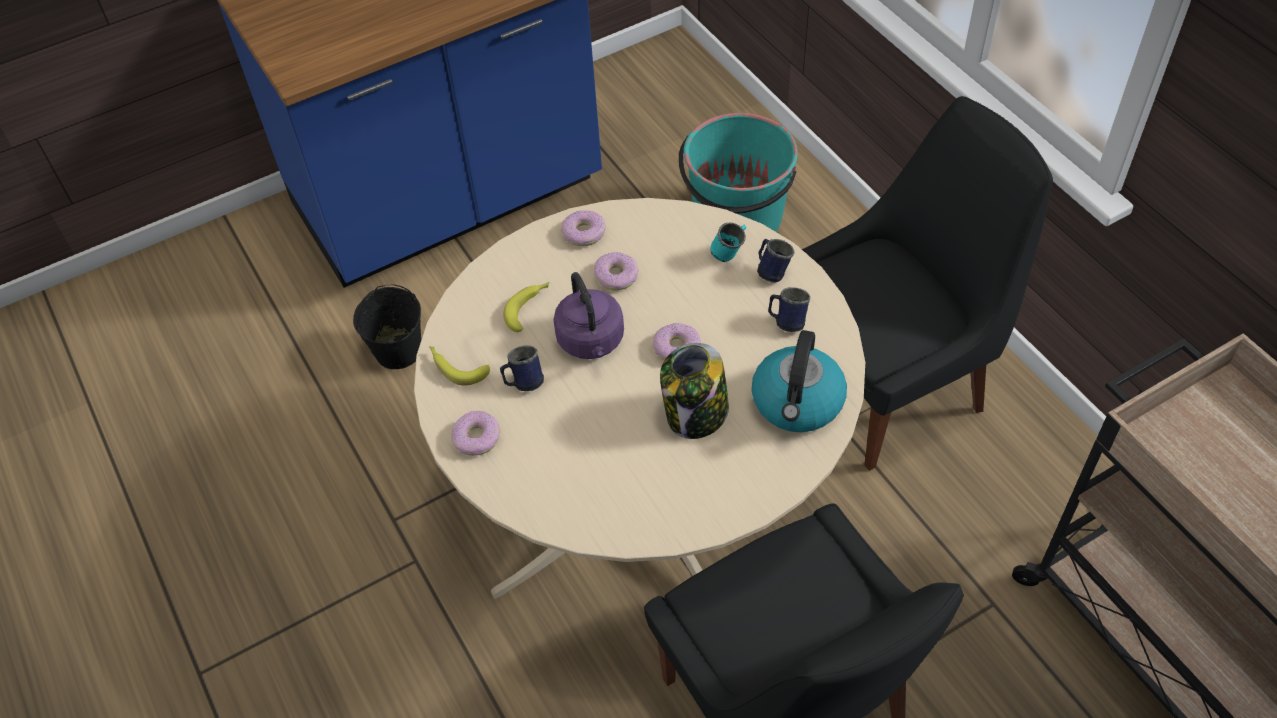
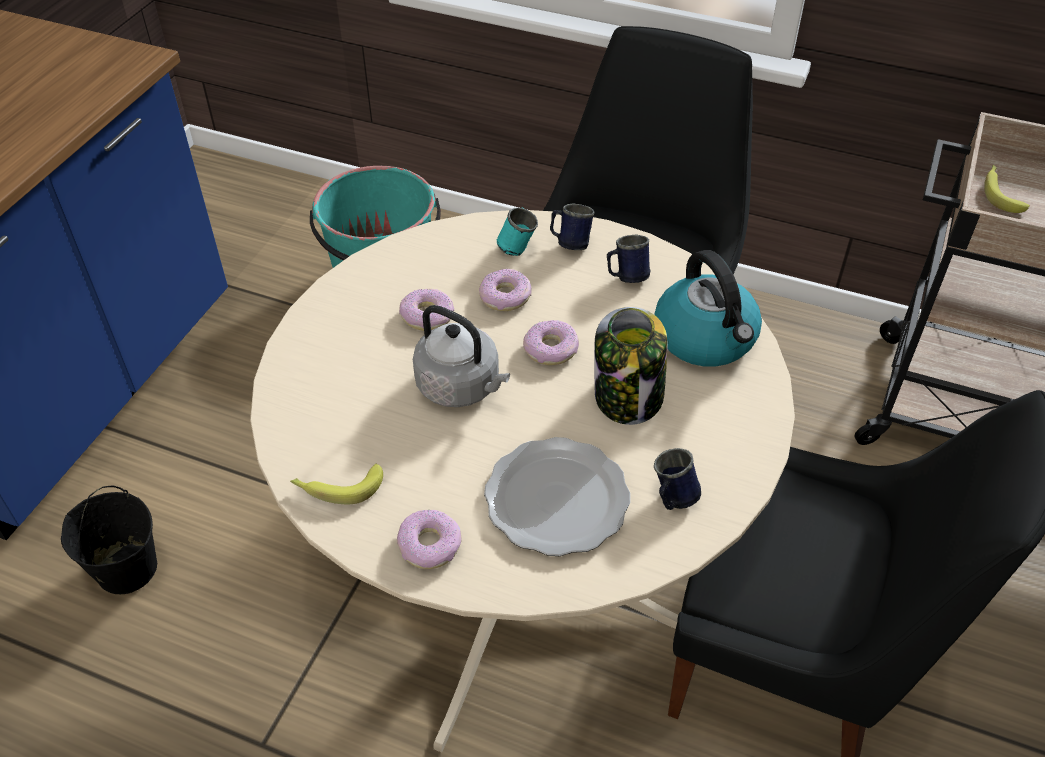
camera: 40 degrees left, 5 degrees down
blue mug [500,345,544,391] -> blue mug moved to [654,448,701,510]
banana [503,282,549,332] -> banana moved to [984,165,1030,213]
purple kettle [553,272,624,359] -> grey kettle [413,305,510,407]
donut [561,210,606,246] -> donut moved to [479,269,532,311]
none -> plate [484,437,630,556]

